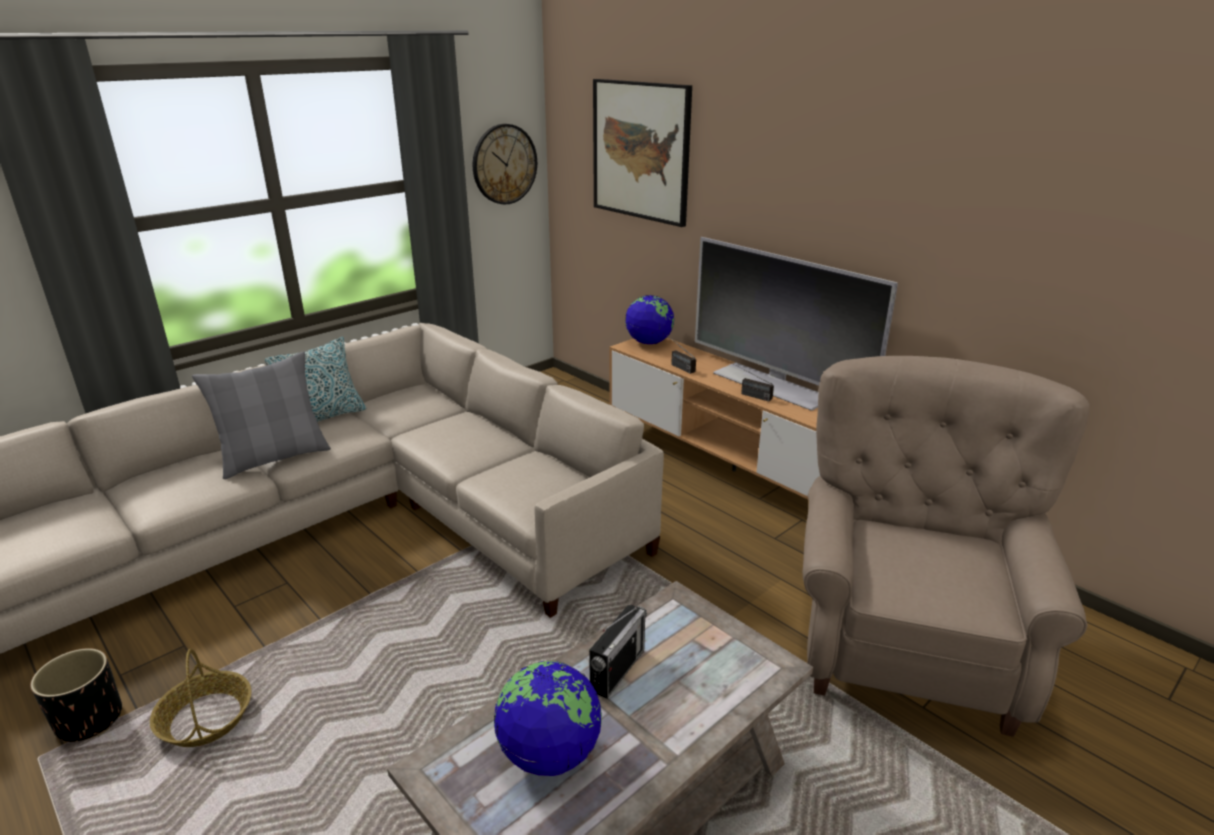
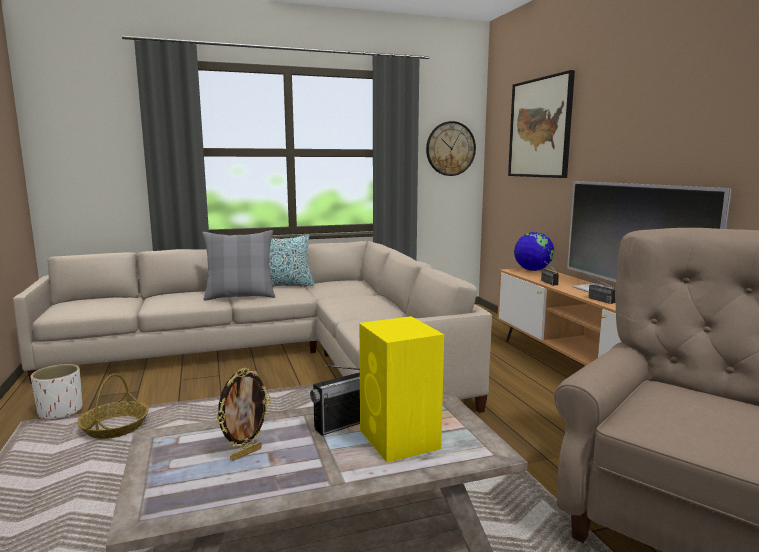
camera: 25 degrees right, 15 degrees down
black planter [30,648,122,742] -> white planter [31,364,82,420]
globe [494,661,602,776] -> picture frame [216,368,271,461]
none -> yellow speaker [359,316,444,463]

